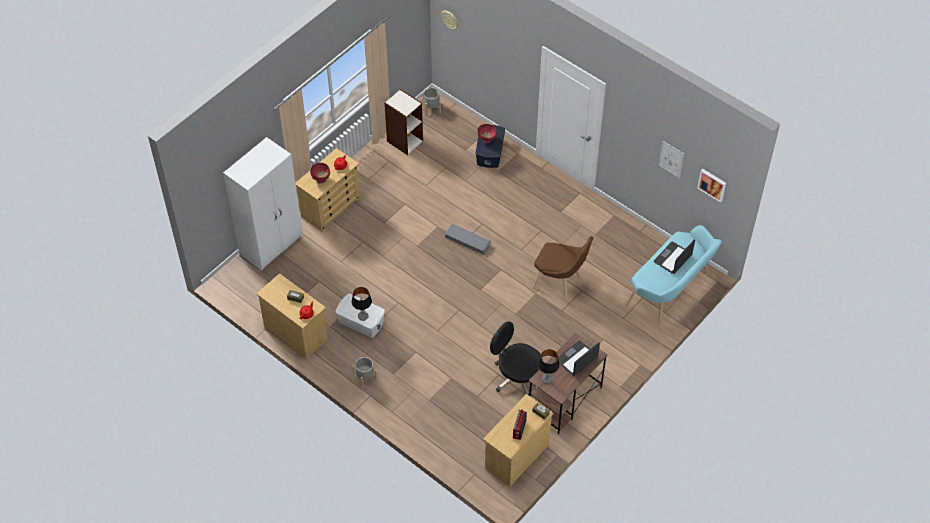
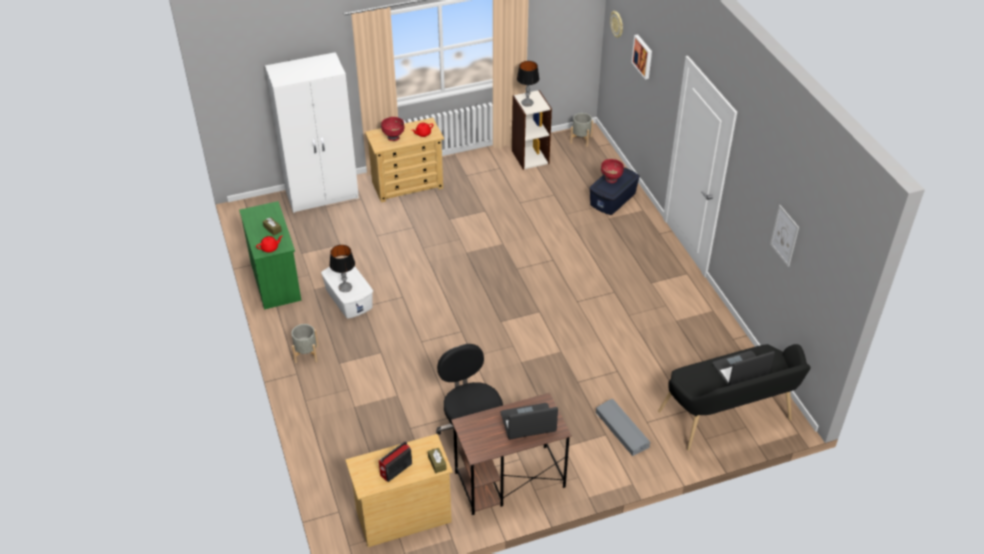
camera: 30 degrees right, 10 degrees down
beige dresser [257,273,328,359] -> green dresser [239,201,302,310]
grey storage box [445,224,491,255] -> grey storage box moved to [596,399,650,456]
brown chair [533,236,593,299] -> none
table lamp [538,349,560,384] -> table lamp moved to [517,61,539,107]
turquoise bench [625,225,722,326] -> black bench [658,344,811,451]
picture [697,169,726,202] -> picture moved to [631,34,652,79]

